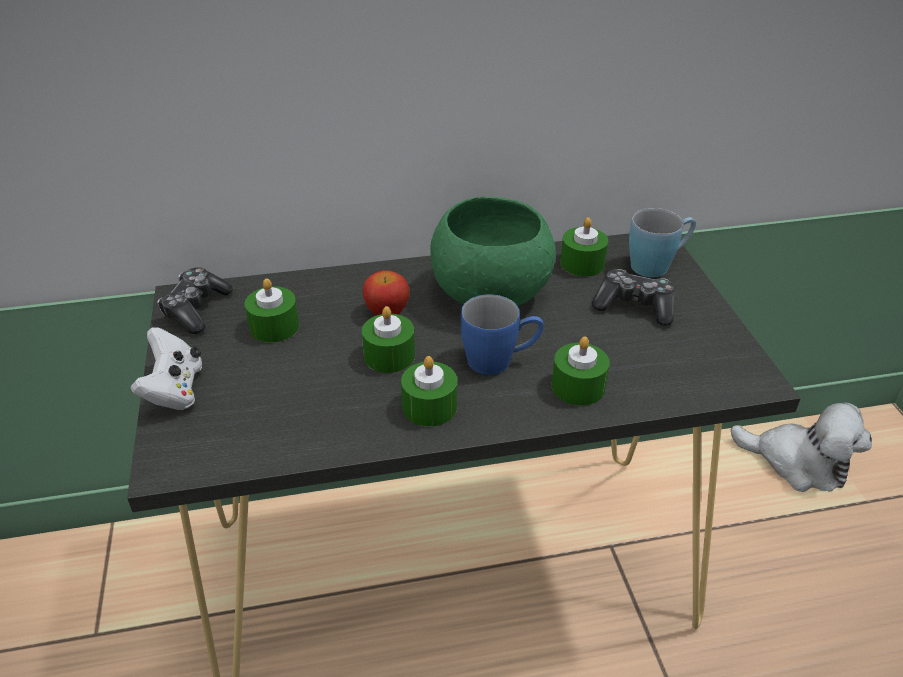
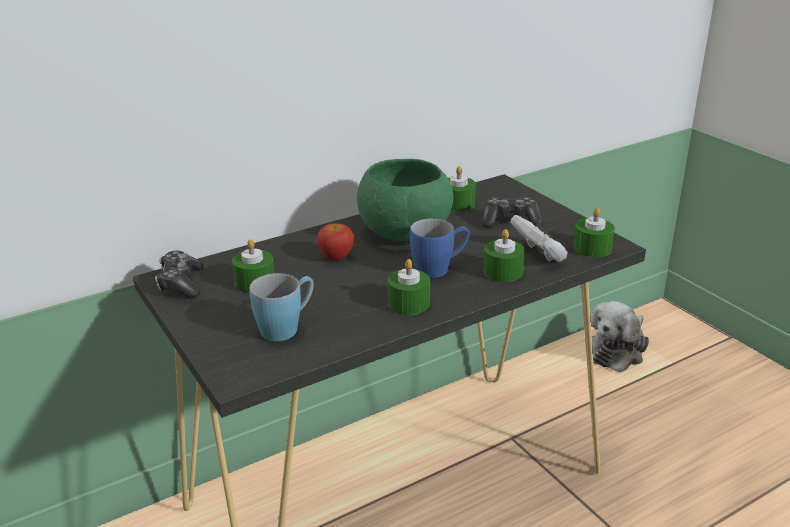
camera: 20 degrees left, 10 degrees down
white game controller [130,328,202,410] -> white game controller moved to [510,215,568,262]
green candle [362,306,415,373] -> green candle moved to [573,207,615,258]
blue mug [629,208,696,277] -> blue mug moved to [249,273,313,341]
plush toy [730,402,872,492] -> plush toy turned 120 degrees clockwise [591,301,649,372]

